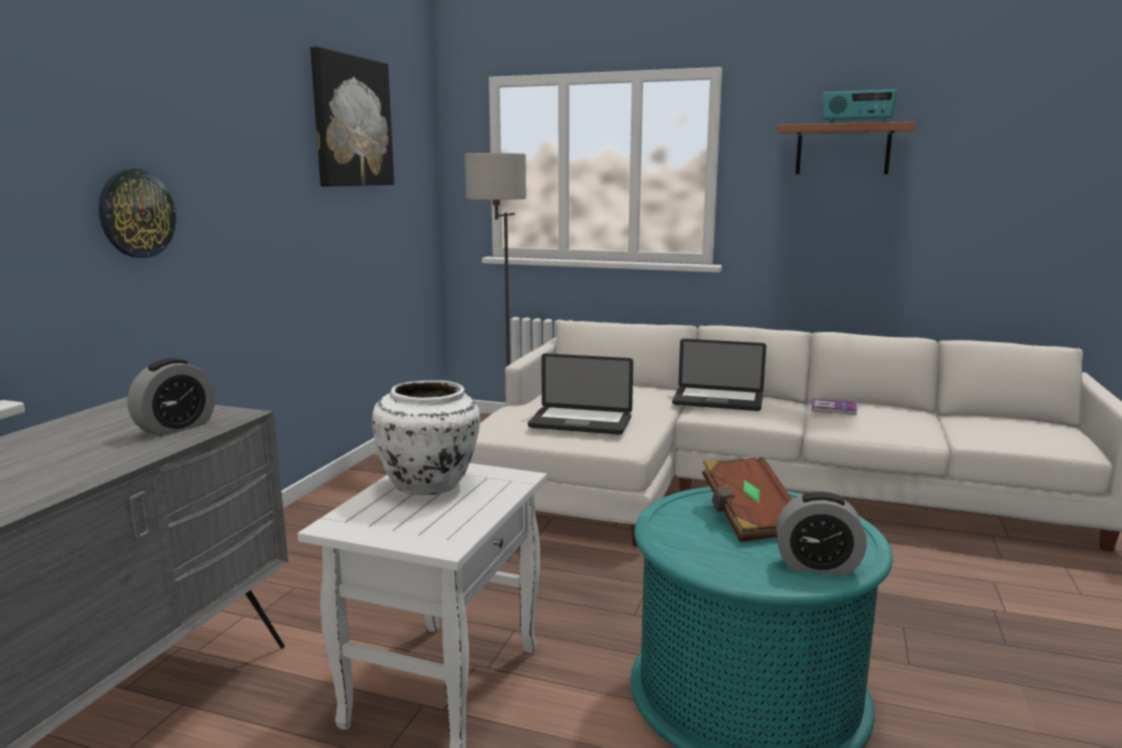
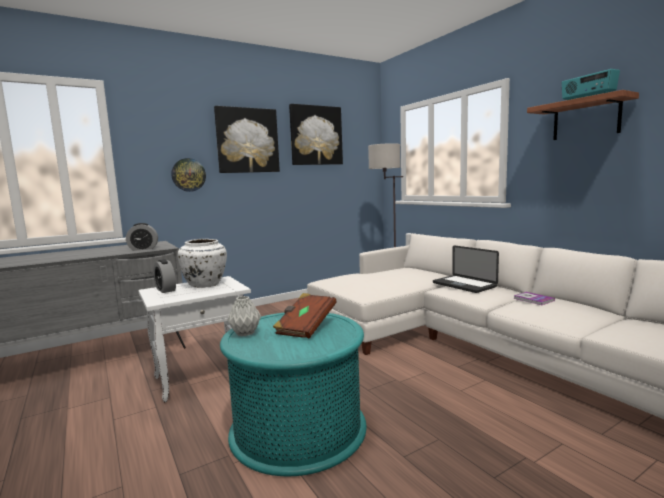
camera: 40 degrees right, 5 degrees down
laptop [528,353,633,435] -> none
alarm clock [776,492,867,575] -> alarm clock moved to [154,259,176,293]
none -> picture [214,106,280,173]
none -> grey vase [227,296,261,336]

